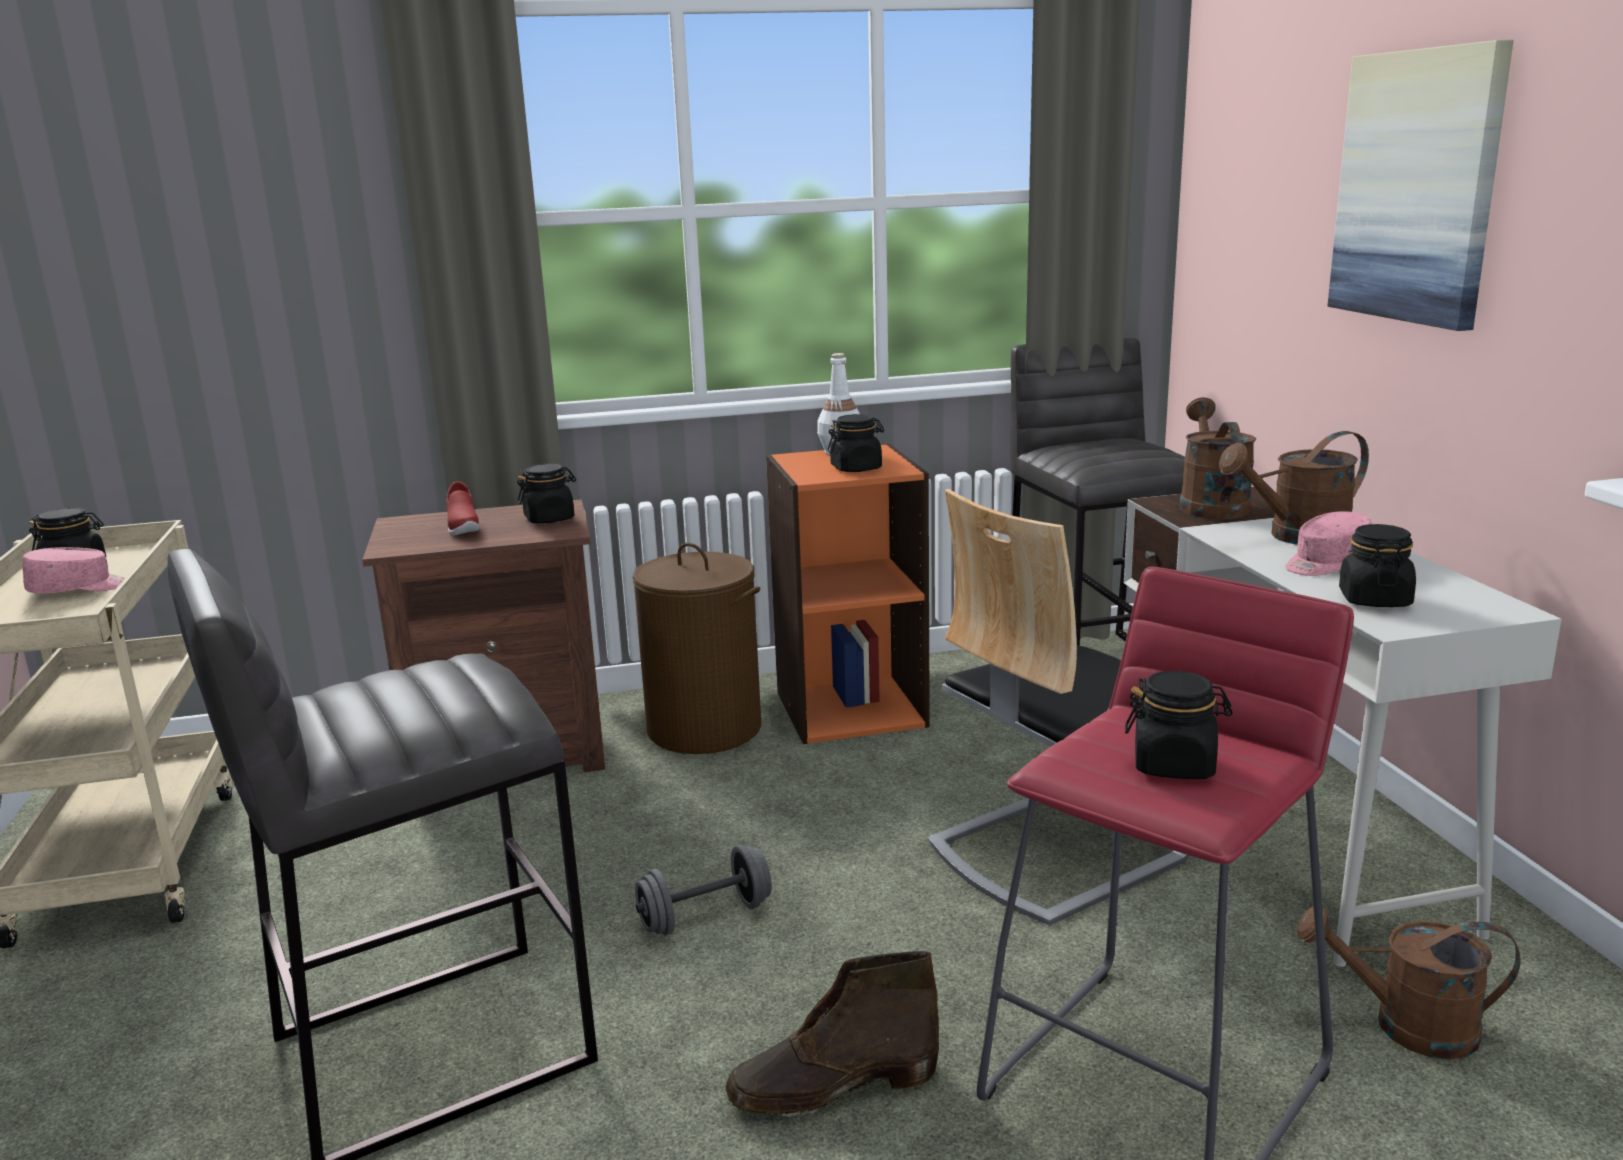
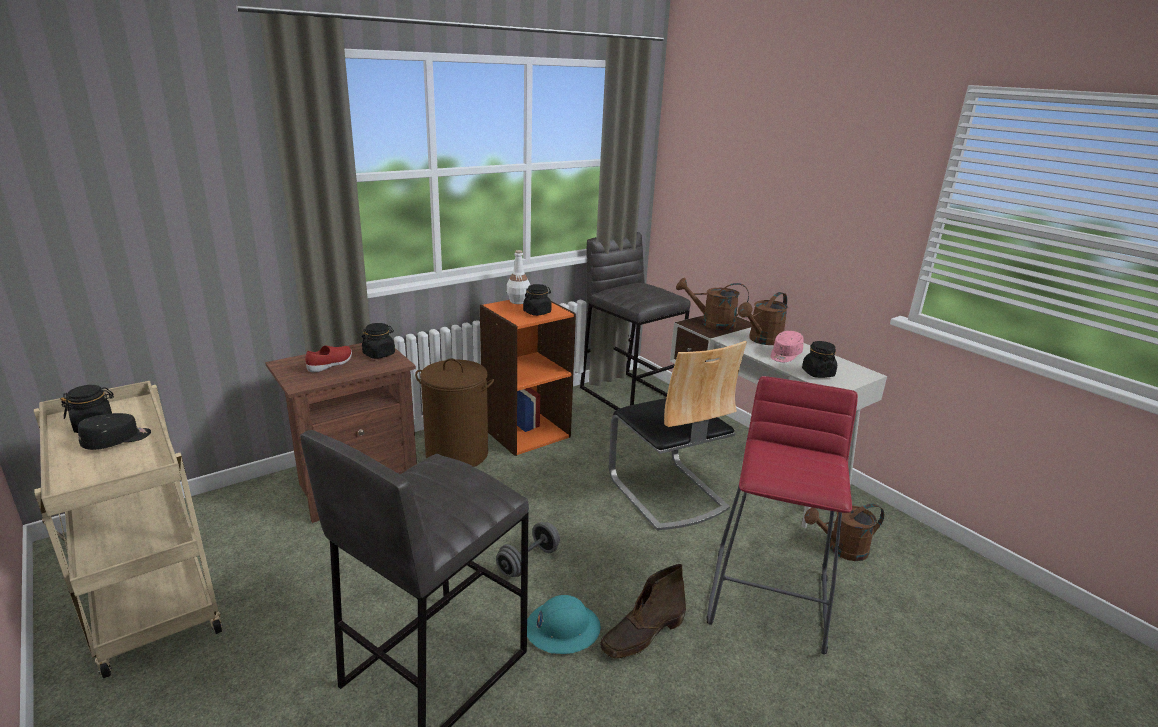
camera: 25 degrees left, 5 degrees up
pink cap [23,547,126,594] -> black cap [78,413,151,450]
red shoe [446,481,480,535] -> red shoe turned 105 degrees counterclockwise [305,346,352,372]
chair [928,489,1190,926] -> chair turned 60 degrees counterclockwise [609,341,747,530]
black jar [1125,670,1233,779] -> none
brown watering can [1179,397,1256,520] -> brown watering can turned 60 degrees counterclockwise [676,278,749,330]
picture [1327,40,1513,331] -> none
none -> turquoise hard hat [527,595,601,654]

